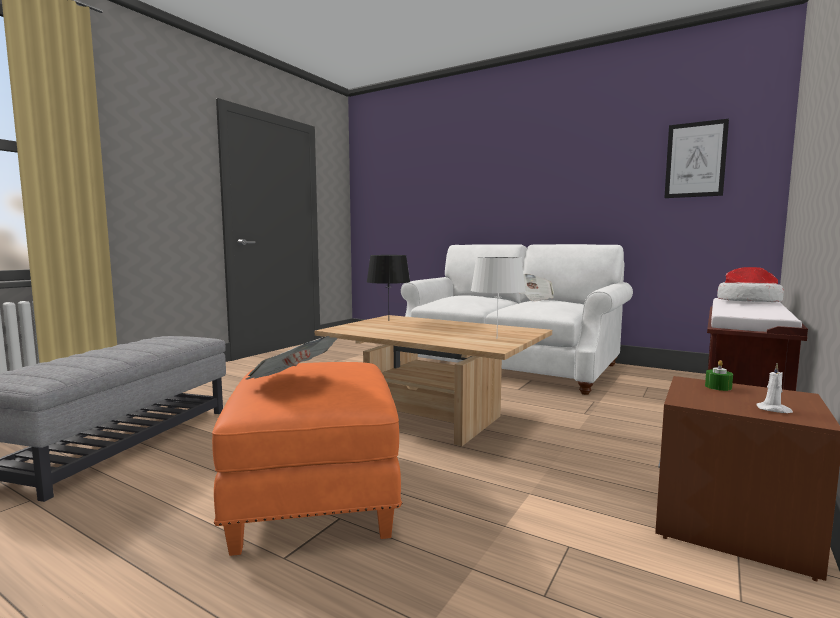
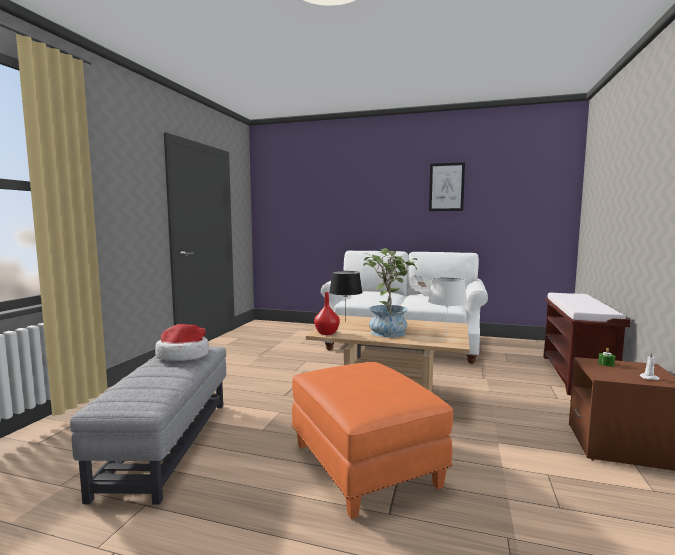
camera: 15 degrees left, 0 degrees up
newspaper [246,336,337,380] -> none
picture [664,119,729,198] -> picture moved to [429,162,465,211]
hat [717,267,784,302] -> hat moved to [155,324,209,361]
none -> red vase [314,292,340,335]
none -> potted plant [363,248,417,337]

